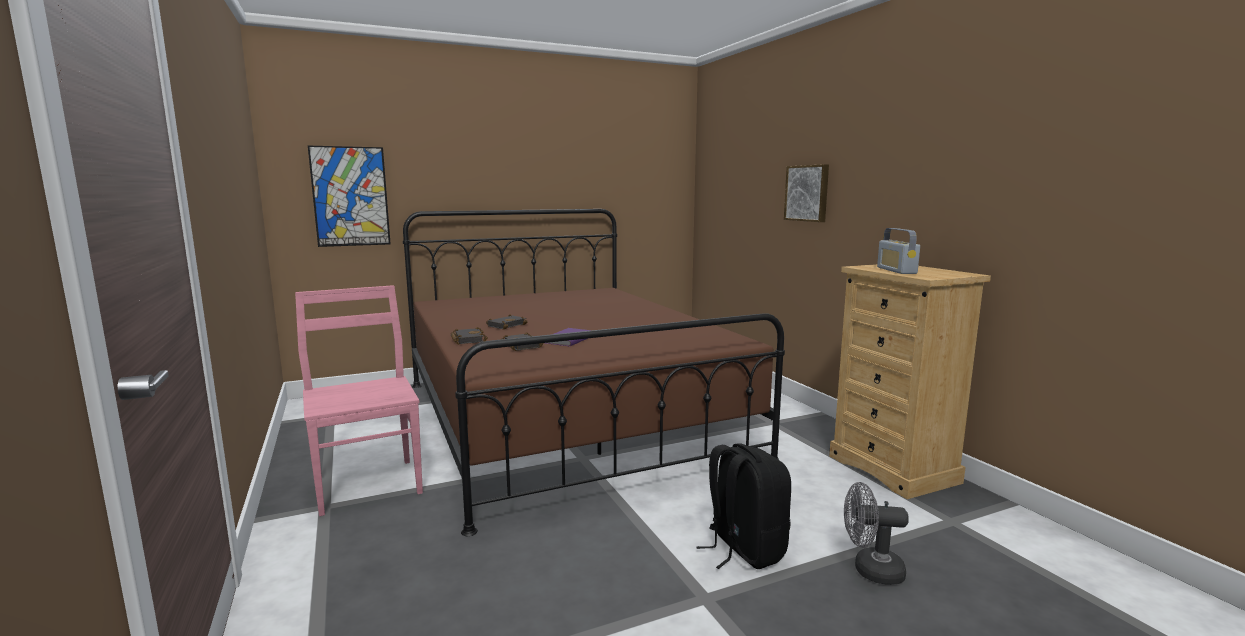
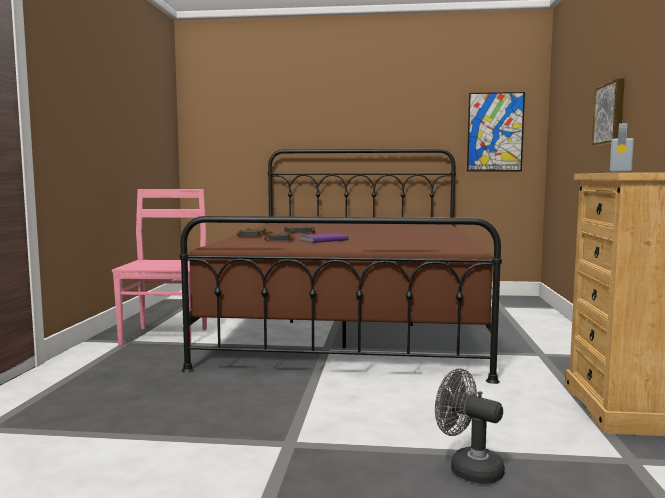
camera: 30 degrees right, 5 degrees down
picture [308,146,391,247] -> picture moved to [467,92,525,171]
black backpack [696,443,791,569] -> none

